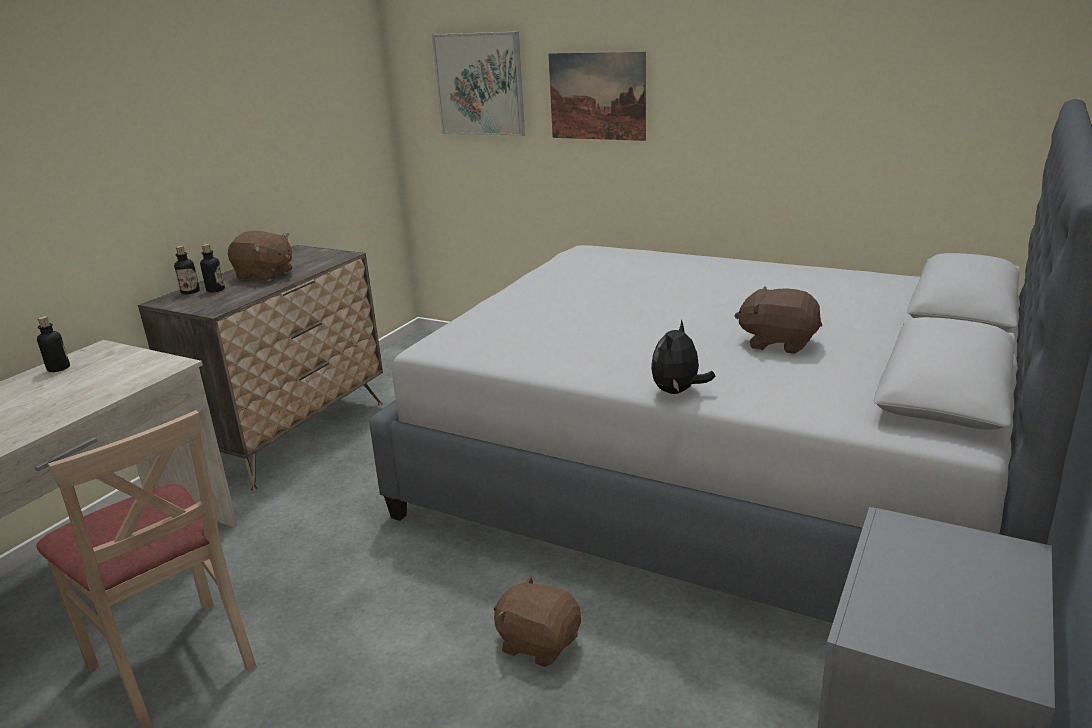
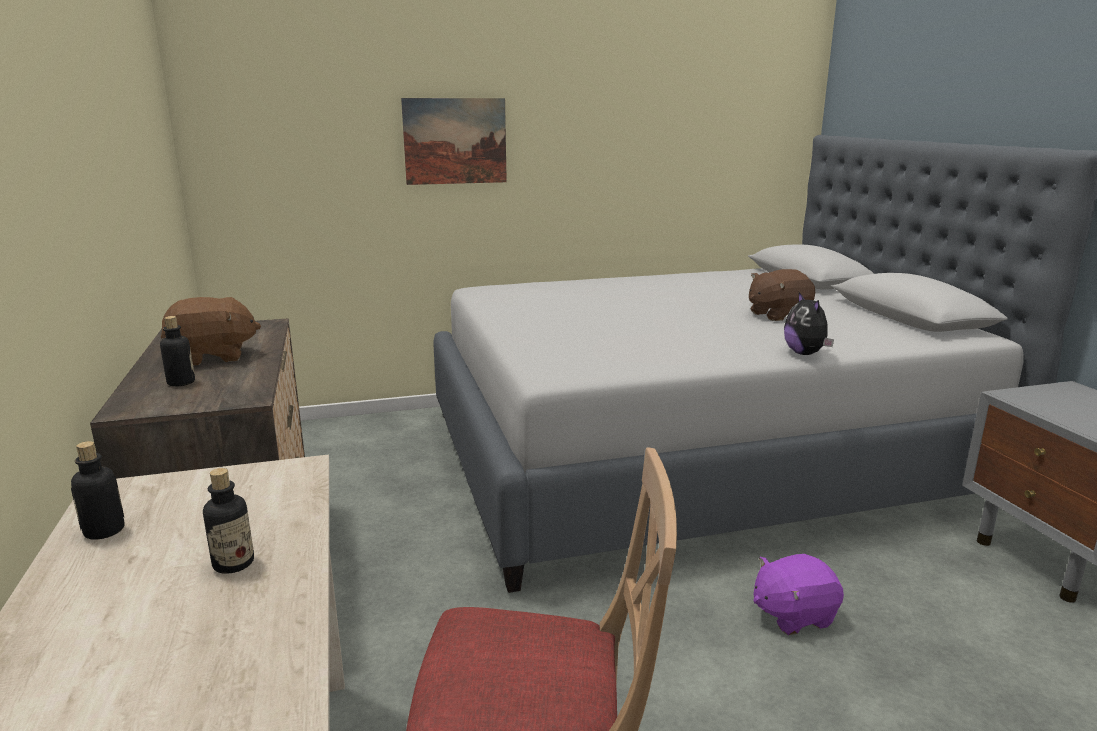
camera: 45 degrees left, 5 degrees down
bottle [174,246,200,294] -> bottle moved to [203,468,254,574]
picture [432,31,525,136] -> none
brown plush toy [494,575,581,667] -> purple plush toy [753,554,844,635]

